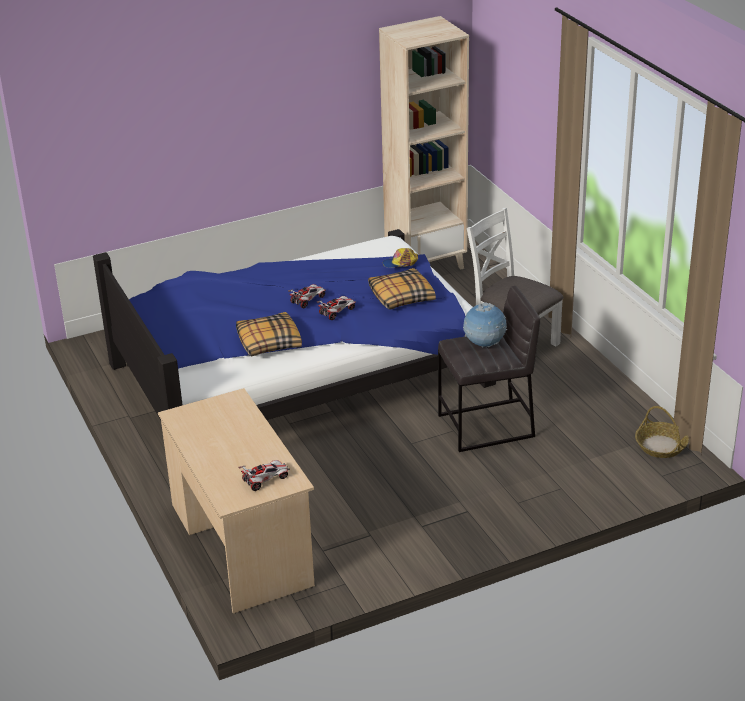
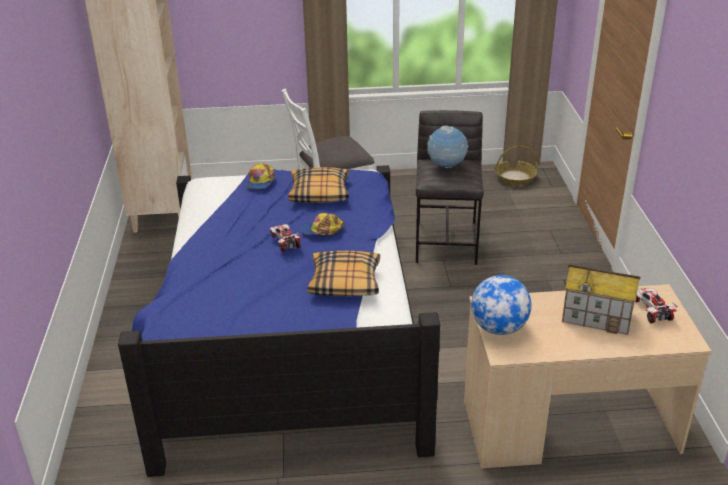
camera: 70 degrees left, 0 degrees up
toy car [317,296,356,320] -> cap [301,213,344,235]
none -> globe [471,275,531,335]
none -> toy house [562,264,640,335]

